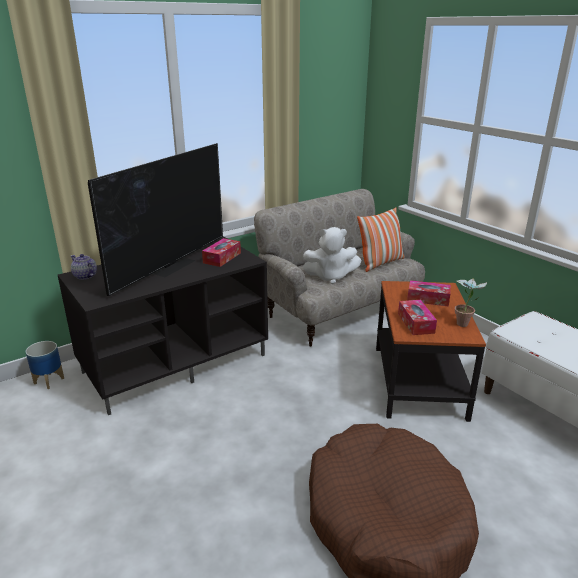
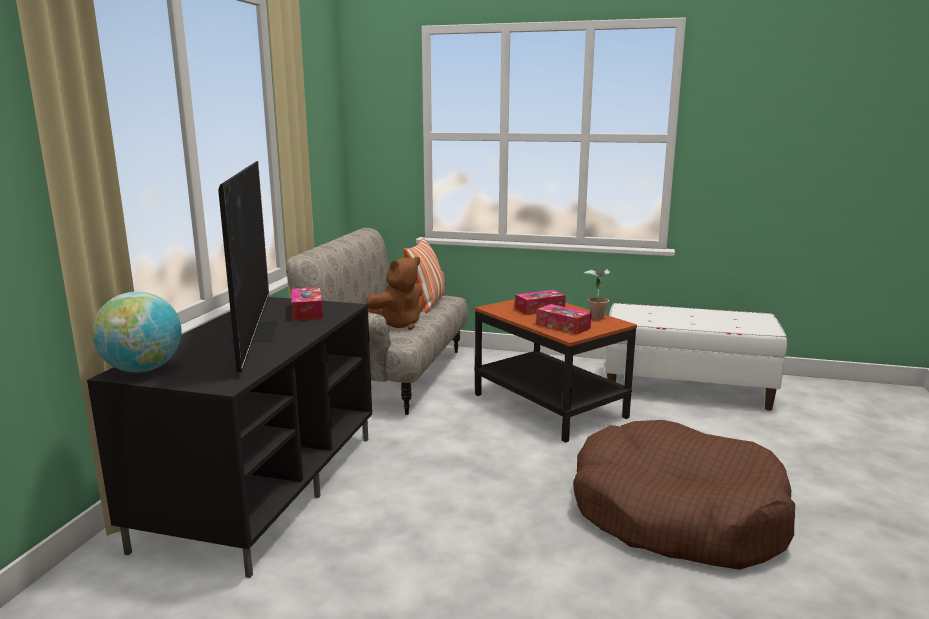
camera: 40 degrees left, 10 degrees down
planter [26,341,64,389] -> none
teapot [71,254,97,280] -> globe [92,291,182,373]
white plush toy [303,227,361,284] -> brown plush toy [366,257,424,330]

